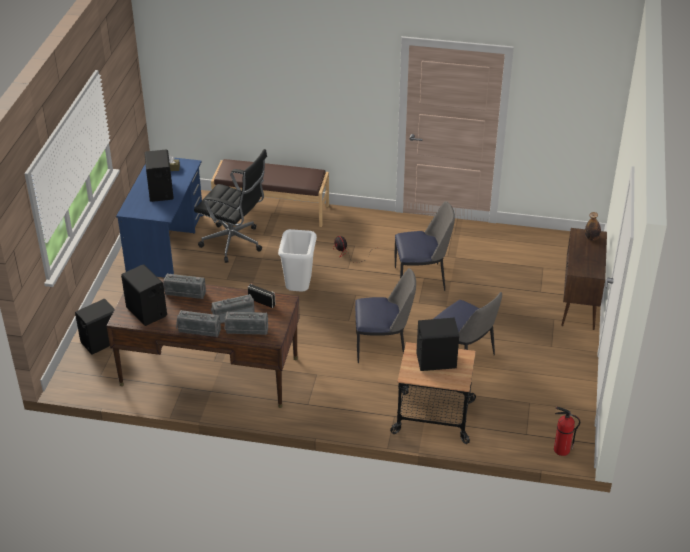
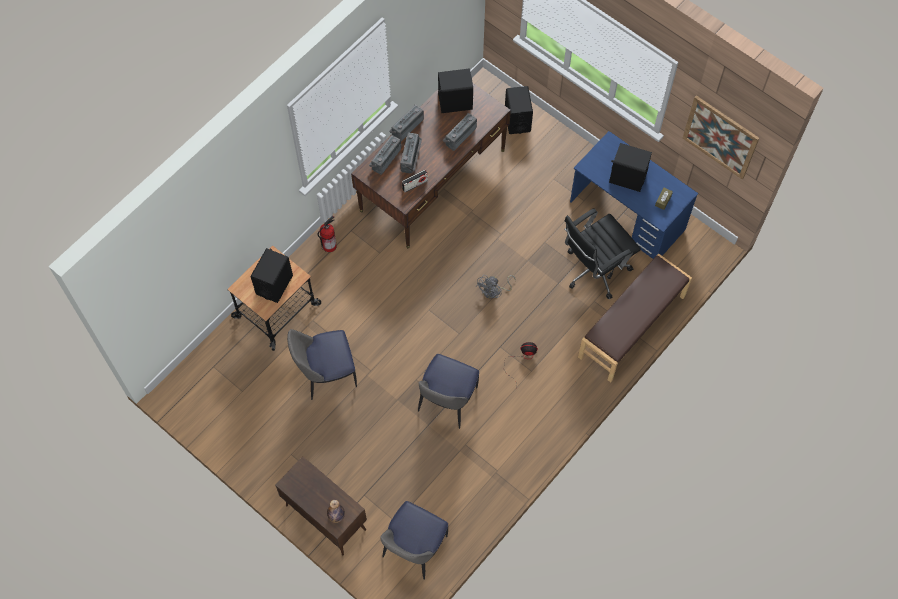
camera: 120 degrees right, 25 degrees up
white trash can [278,229,317,291] -> grey fan [476,275,516,299]
chair [355,268,416,363] -> chair moved to [381,501,448,580]
fire extinguisher [554,407,580,456] -> fire extinguisher moved to [318,216,337,252]
none -> picture [683,95,759,179]

